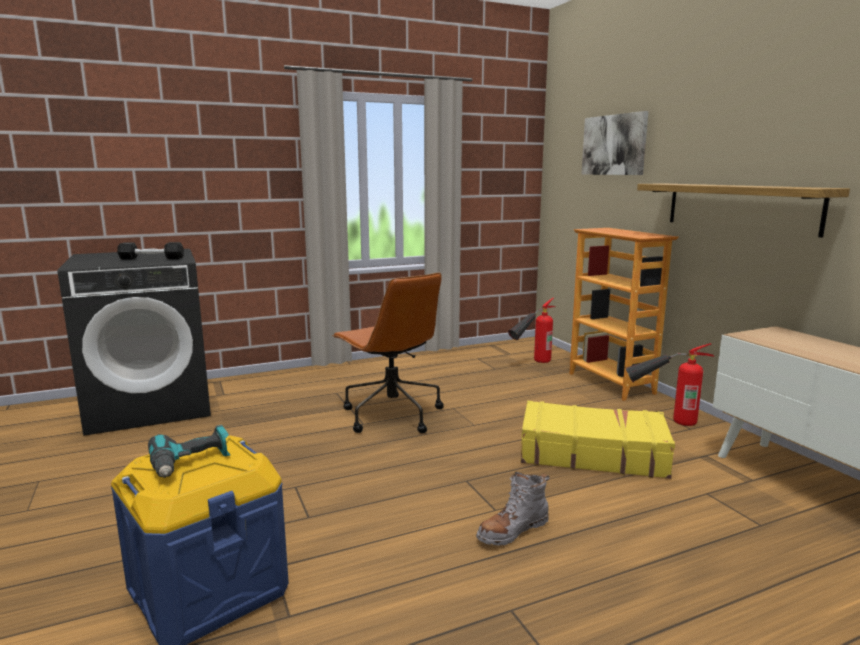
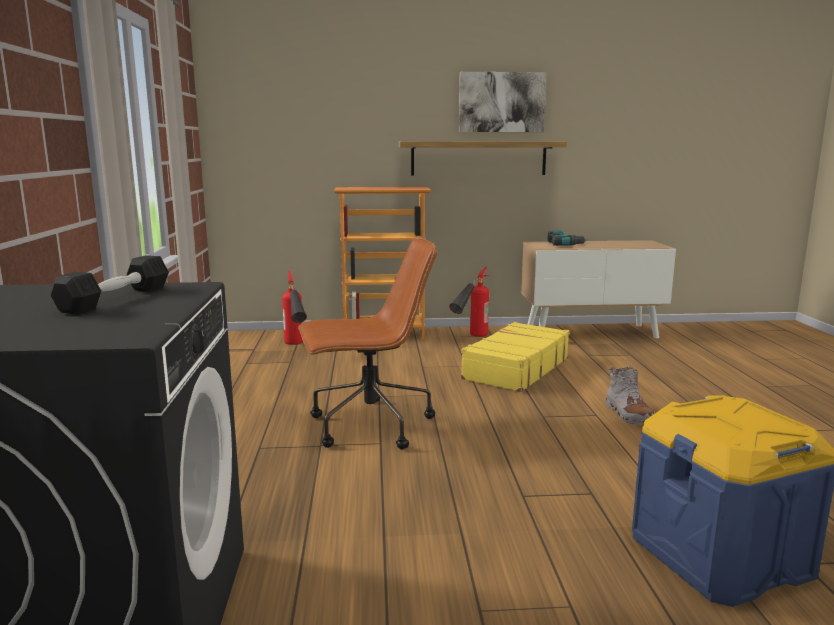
camera: 70 degrees left, 0 degrees up
power drill [148,425,231,478] -> power drill moved to [548,231,588,246]
picture [582,111,649,175] -> picture moved to [459,72,547,132]

